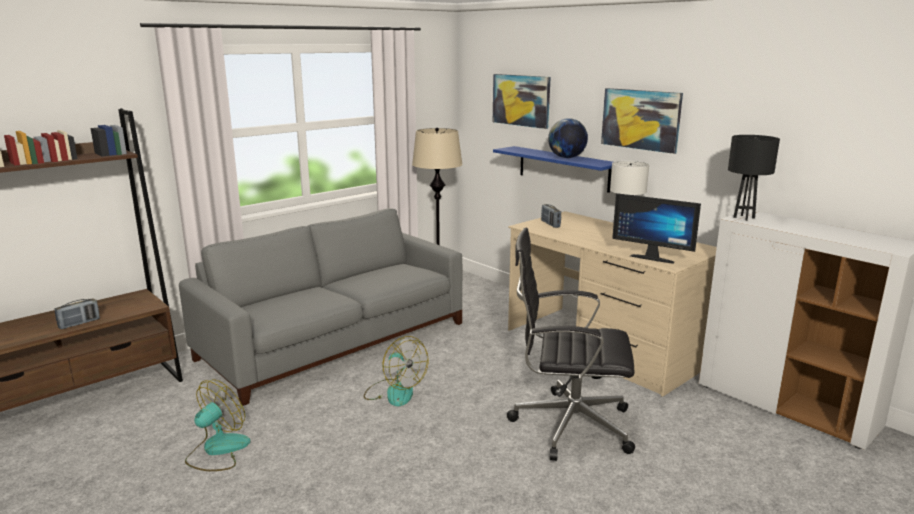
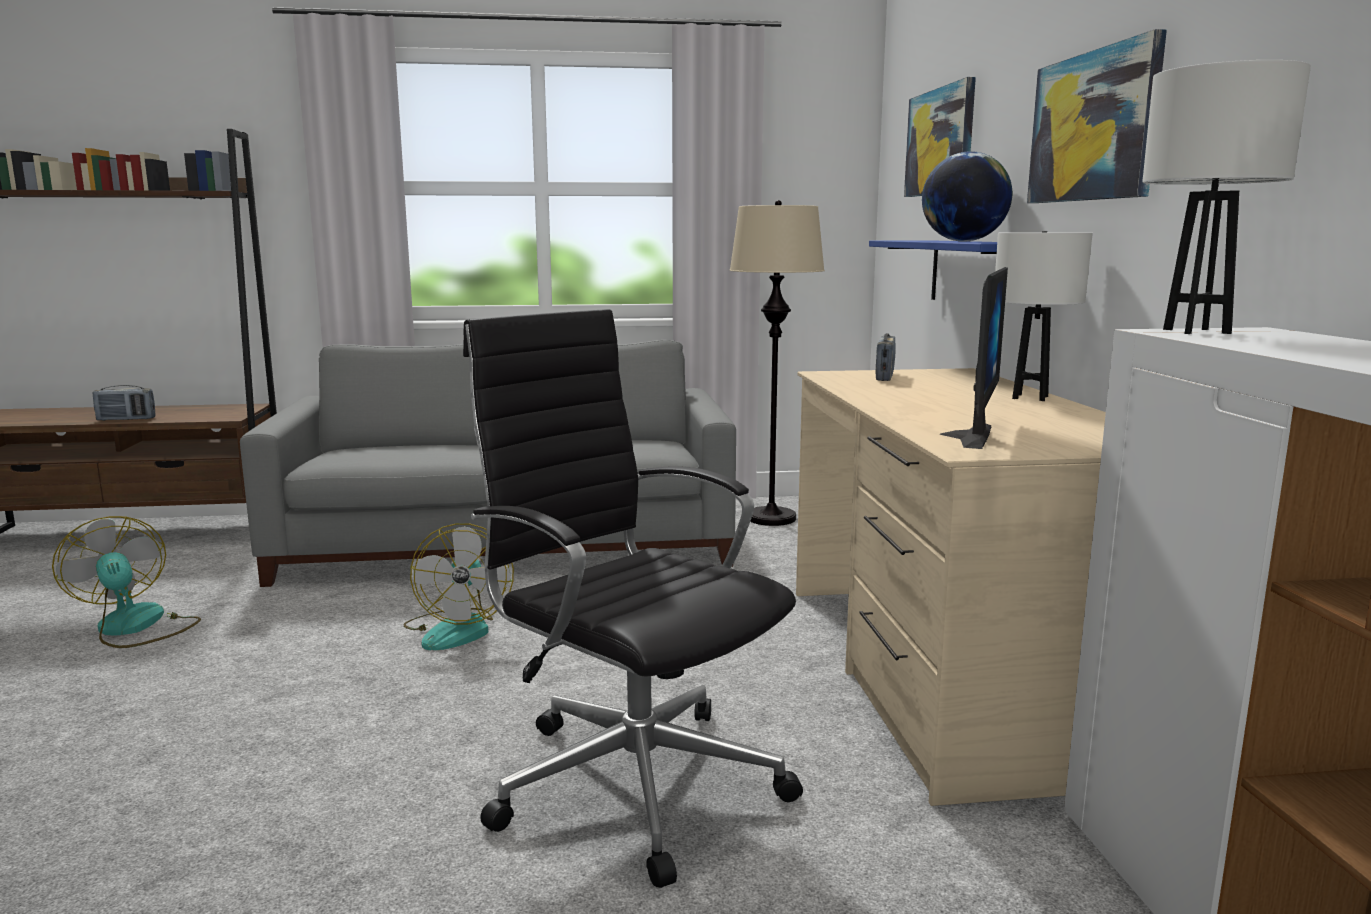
camera: 35 degrees right, 5 degrees down
fan [185,379,251,471] -> fan turned 105 degrees counterclockwise [52,516,201,648]
monitor [612,193,701,264] -> monitor turned 135 degrees counterclockwise [939,267,1008,449]
black table lamp [728,135,780,221] -> white table lamp [1142,60,1311,334]

